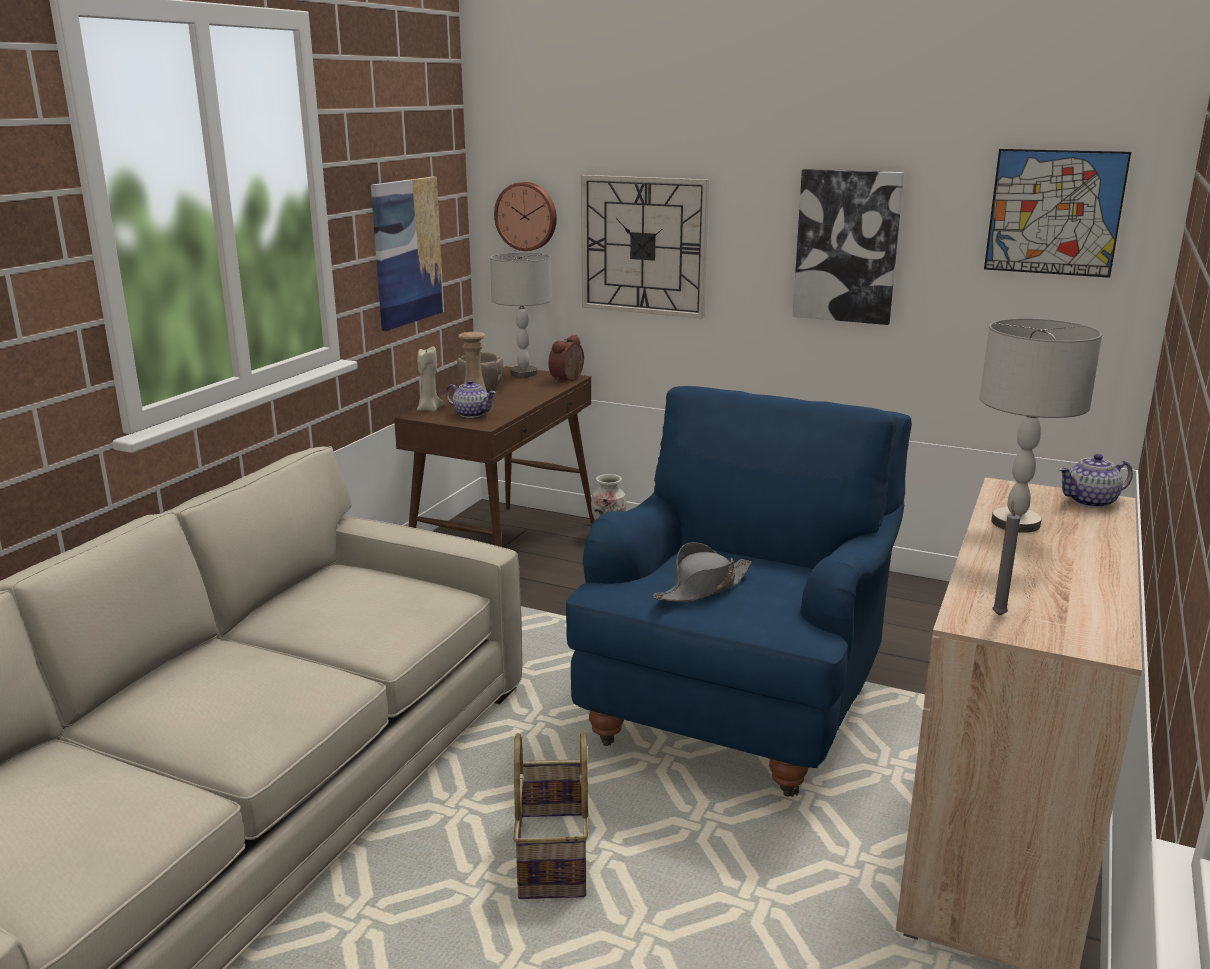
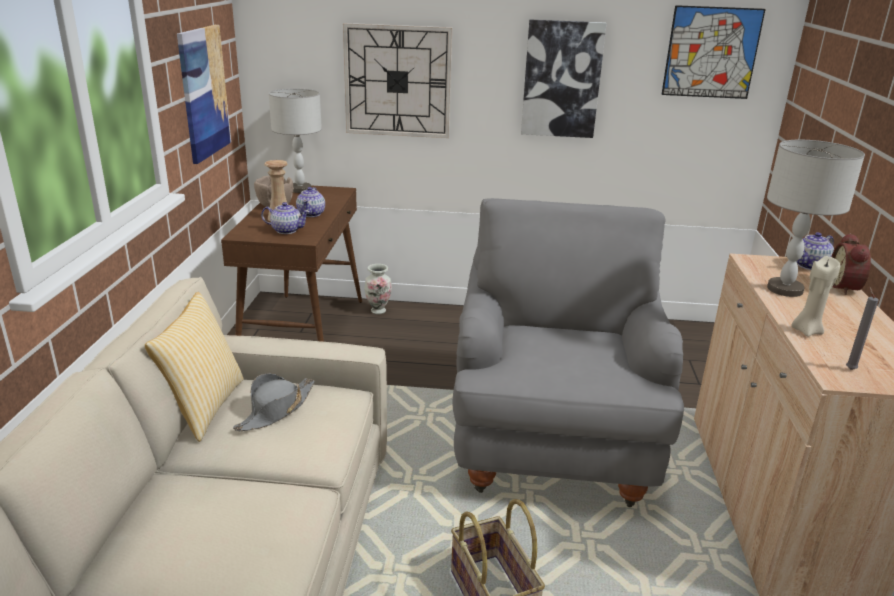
camera: 20 degrees left, 5 degrees up
beige candle [417,346,444,412] -> beige candle moved to [792,256,840,337]
wall clock [494,182,557,251] -> none
alarm clock [548,335,584,383] -> alarm clock moved to [831,233,871,295]
blue armchair [566,386,912,797] -> grey armchair [452,198,684,507]
grey hat [653,542,752,602] -> grey hat moved to [233,373,314,431]
none -> pillow [145,292,244,442]
none -> teapot [296,187,325,217]

